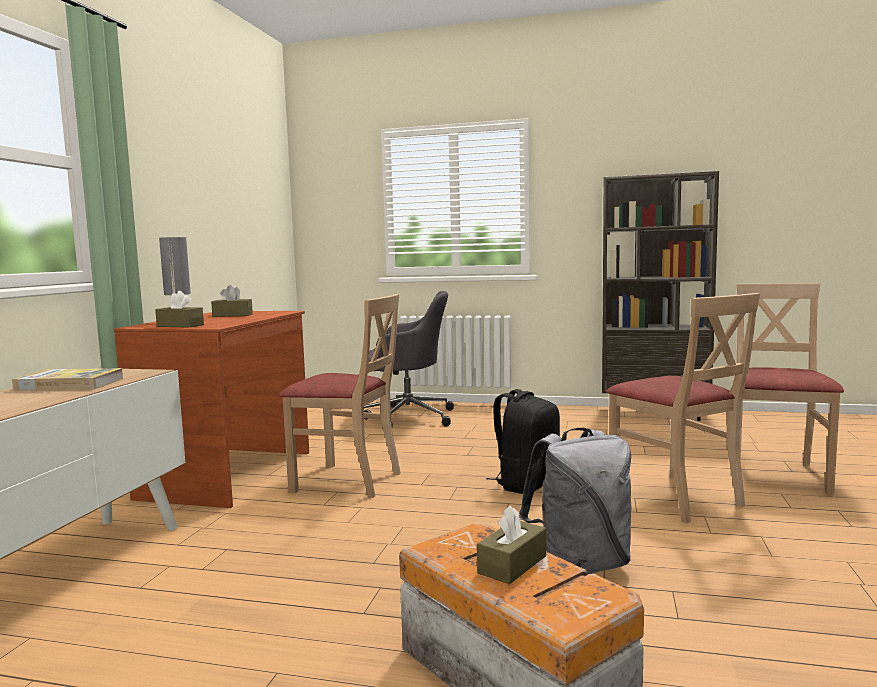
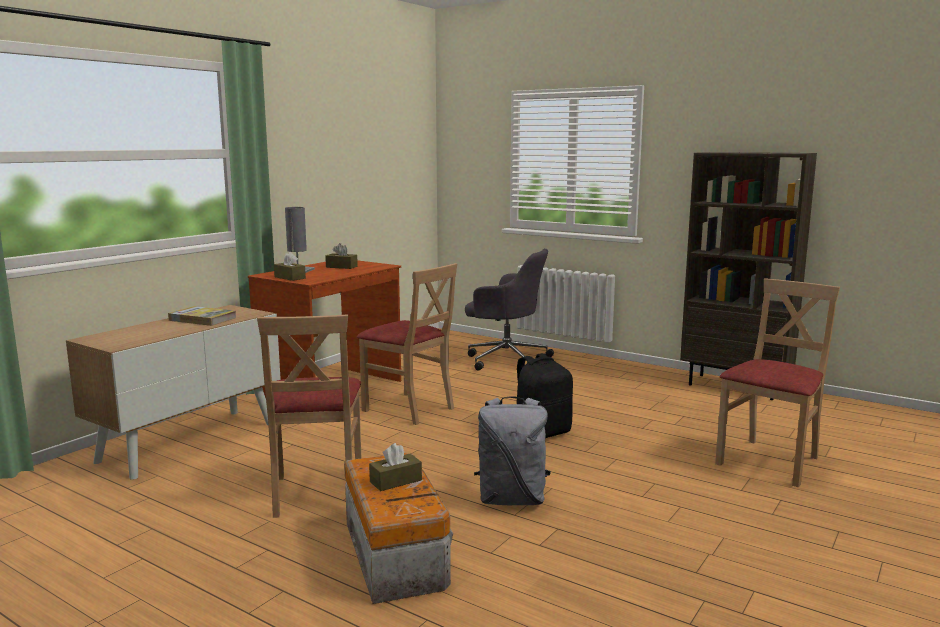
camera: 20 degrees right, 5 degrees up
beige chair [606,293,760,524] -> beige chair moved to [257,314,361,518]

